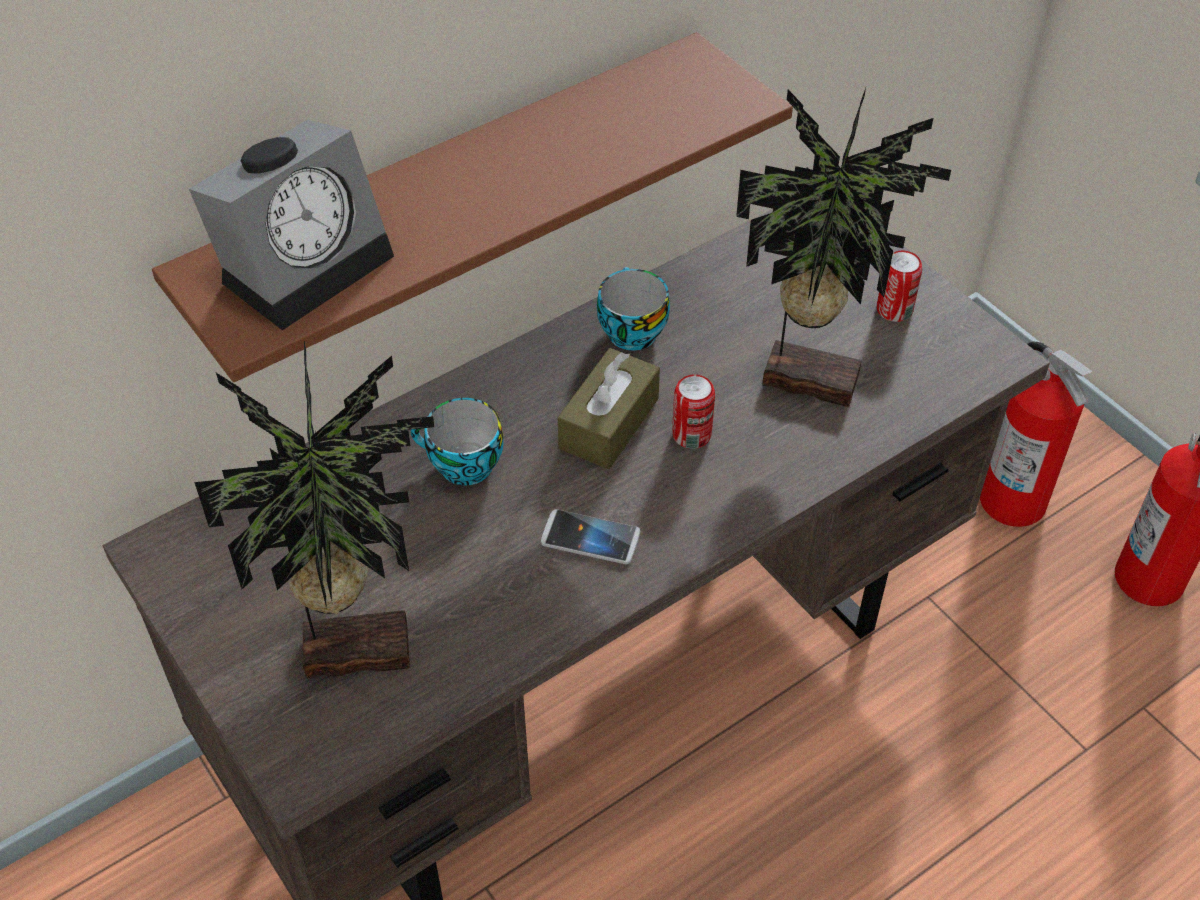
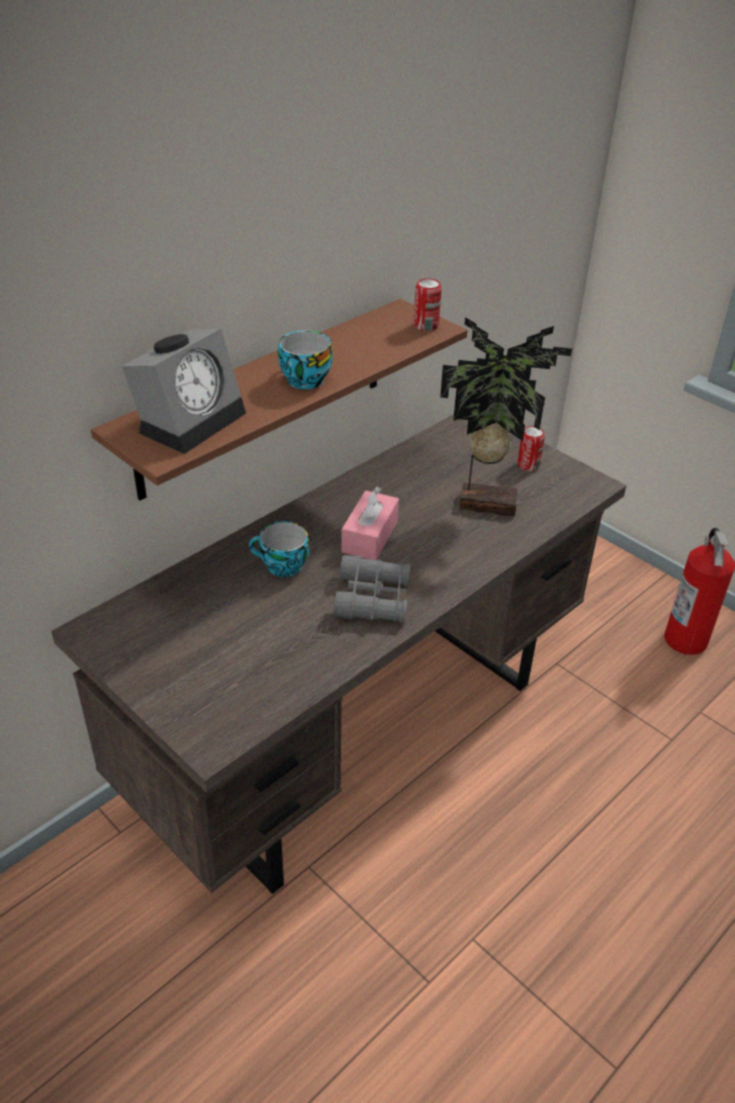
camera: 10 degrees left, 10 degrees down
potted plant [194,341,434,679] -> none
phone [541,509,640,564] -> grey binoculars [334,555,410,623]
brown tissue box [558,348,660,469] -> pink tissue box [341,487,399,560]
cup [597,267,670,351] -> cup moved to [278,331,333,389]
can [672,375,715,449] -> can moved to [414,278,442,331]
fire extinguisher [980,342,1093,527] -> none

